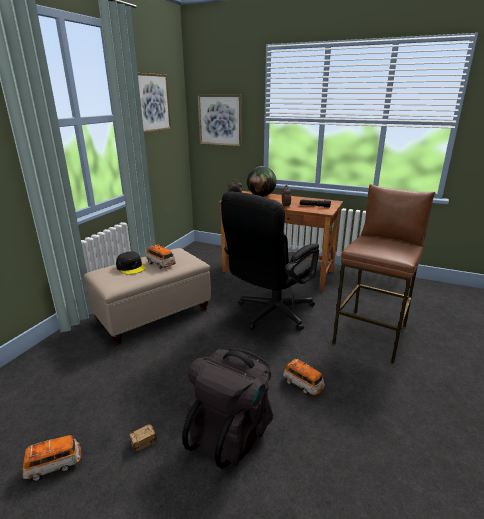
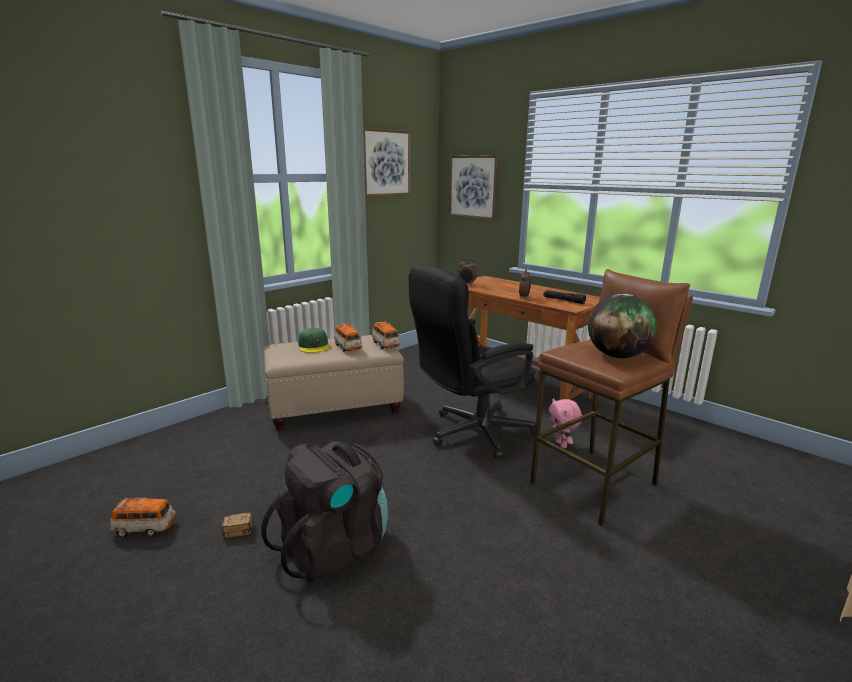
camera: 20 degrees right, 5 degrees down
black cap [116,251,146,275] -> green cap [298,328,329,353]
globe [247,166,277,197] -> globe moved to [588,294,657,358]
toy car [283,359,325,396] -> toy car moved to [372,321,400,349]
none -> pink plush toy [549,398,582,448]

